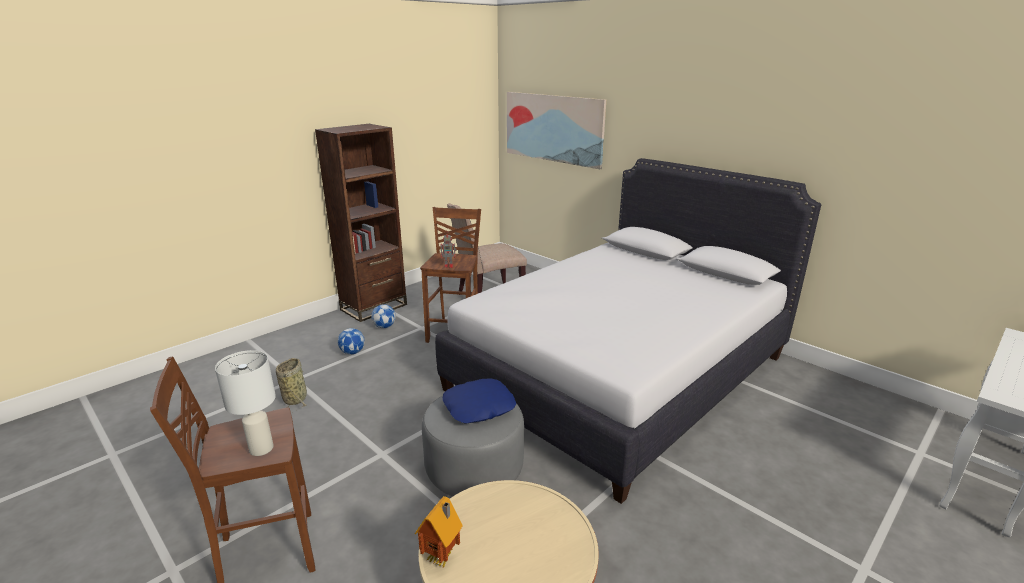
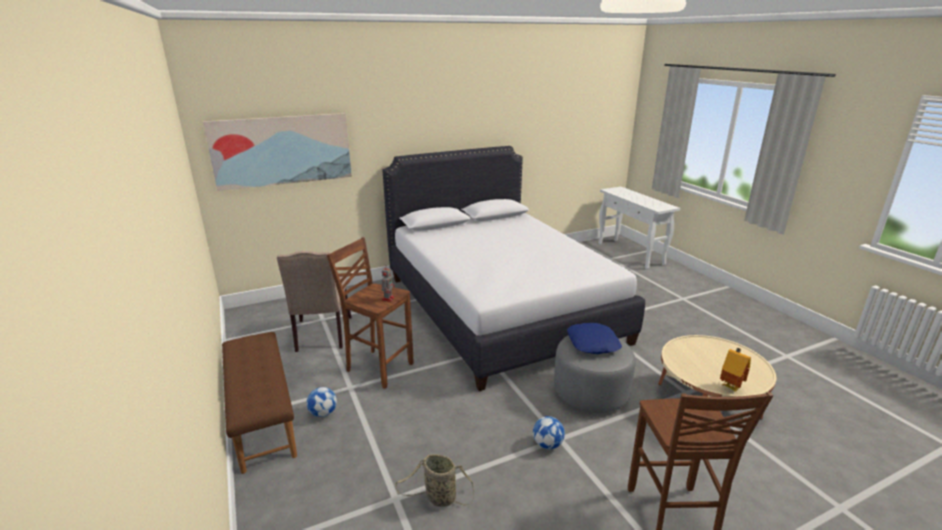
camera: 70 degrees left, 0 degrees up
white table lamp [215,350,276,456] -> none
brown bookcase [315,124,407,322] -> brown bench [222,332,297,474]
football [338,328,365,354] -> football moved to [533,416,565,449]

